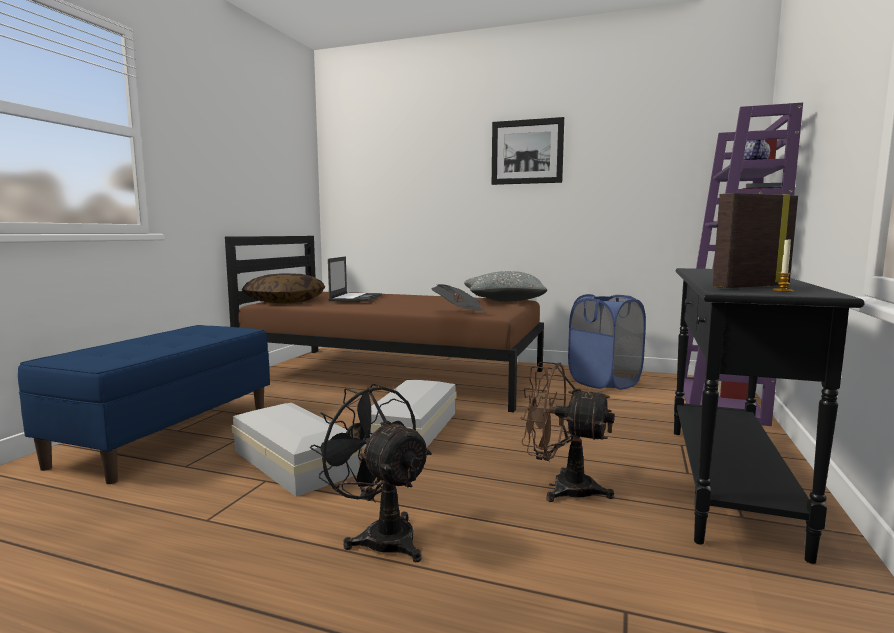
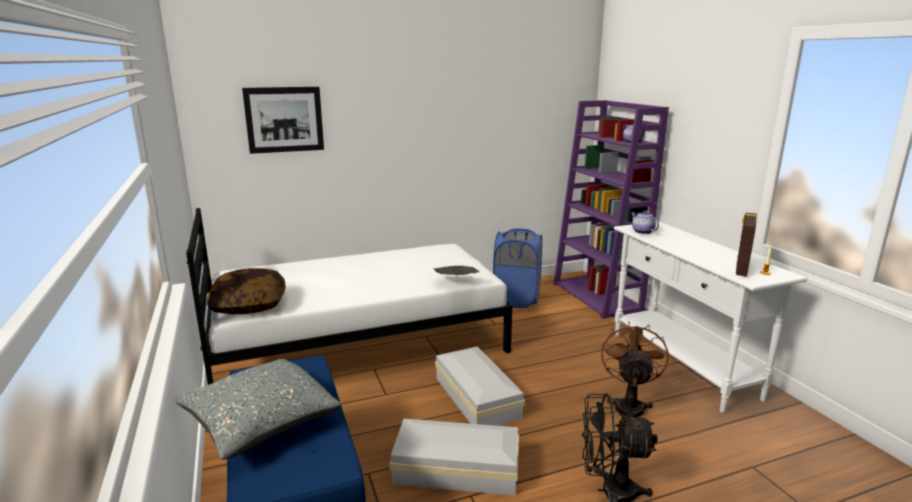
camera: 40 degrees left, 10 degrees up
brown bed [225,236,544,412] -> white bed [186,208,512,385]
laptop [328,256,382,302] -> none
grey pillow [464,271,547,302] -> grey pillow moved to [175,359,341,460]
picture [492,117,564,185] -> picture moved to [242,87,324,154]
brown fan [520,362,615,502] -> brown fan turned 120 degrees clockwise [601,322,669,418]
black console table [674,268,865,564] -> white console table [614,222,808,413]
none -> teapot [631,210,659,234]

